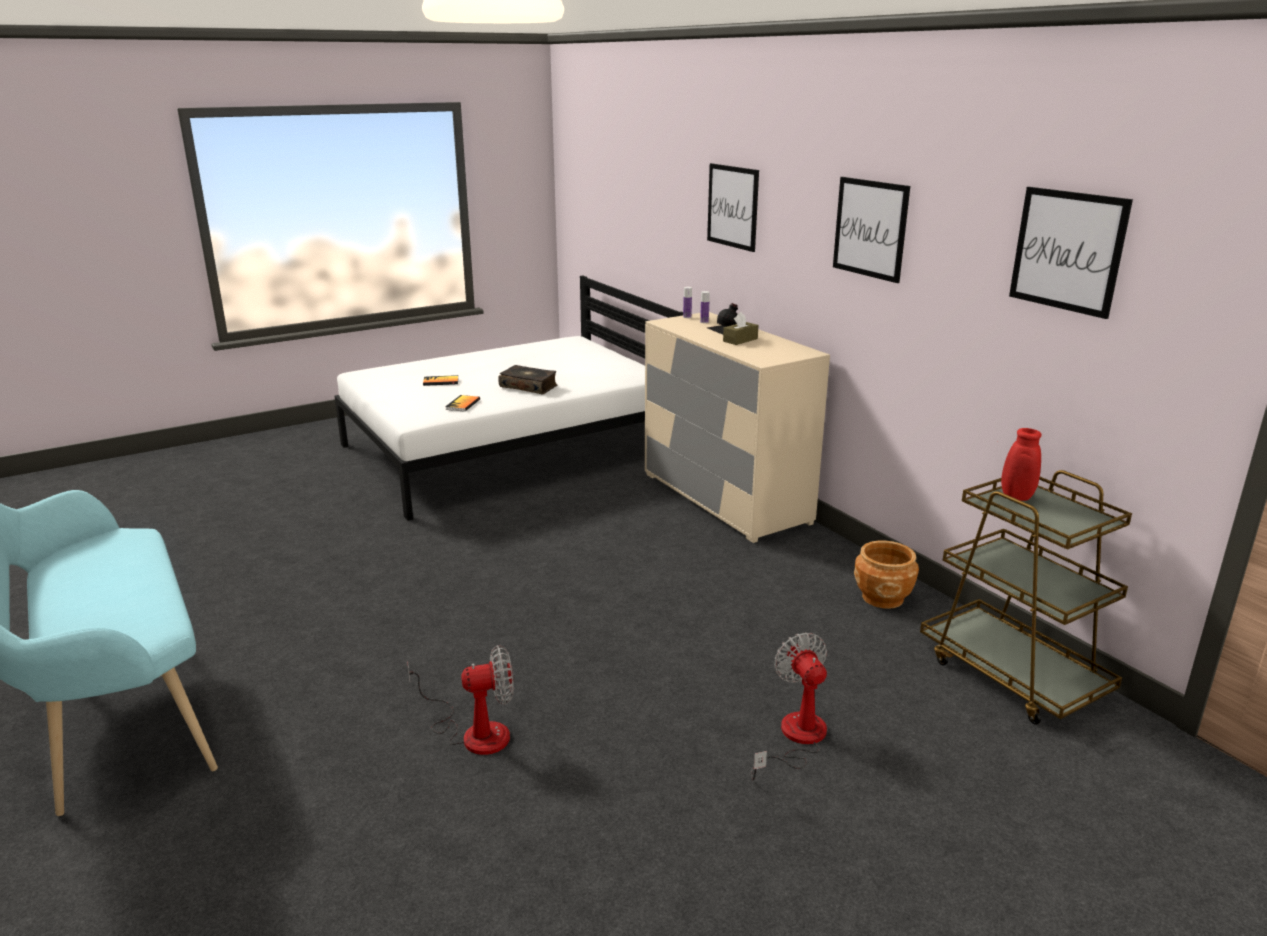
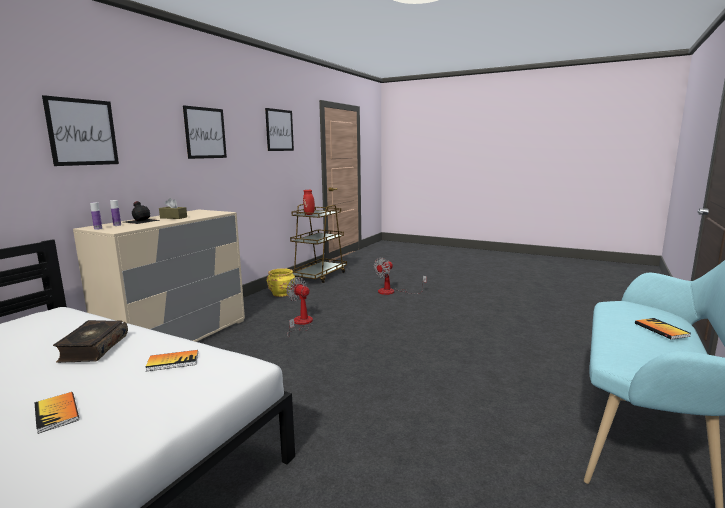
camera: 120 degrees left, 10 degrees down
fan [407,645,514,755] -> fan moved to [286,277,313,337]
brown planter [854,541,919,609] -> yellow planter [267,269,295,297]
none -> book [635,318,691,340]

